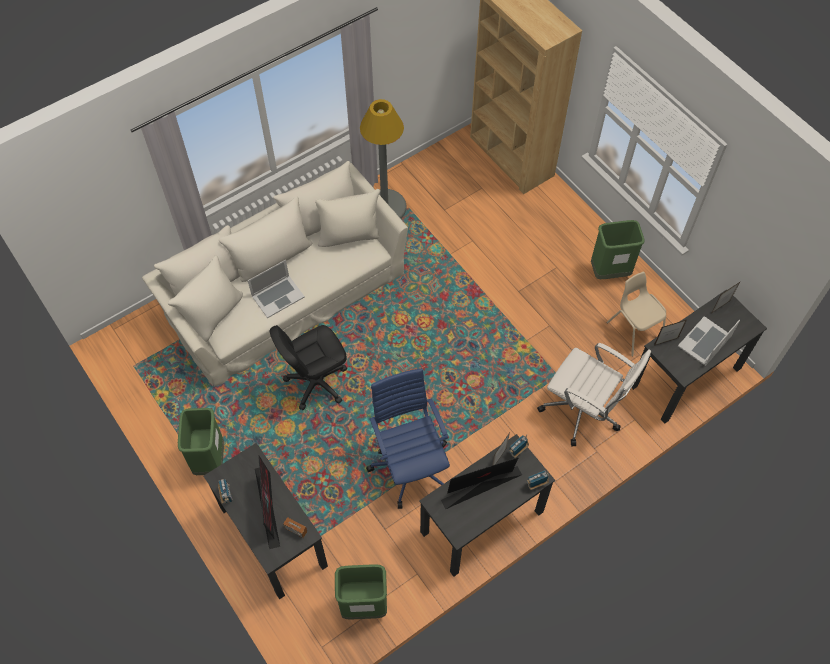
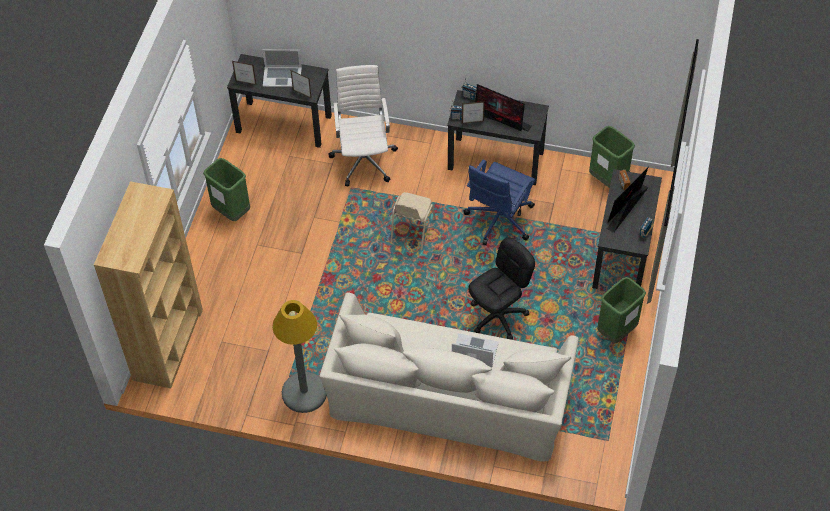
camera: 130 degrees left, 5 degrees down
black office chair [270,325,347,410] -> black office chair turned 60 degrees counterclockwise [468,238,535,340]
beige chair [607,272,666,356] -> beige chair moved to [390,192,436,250]

